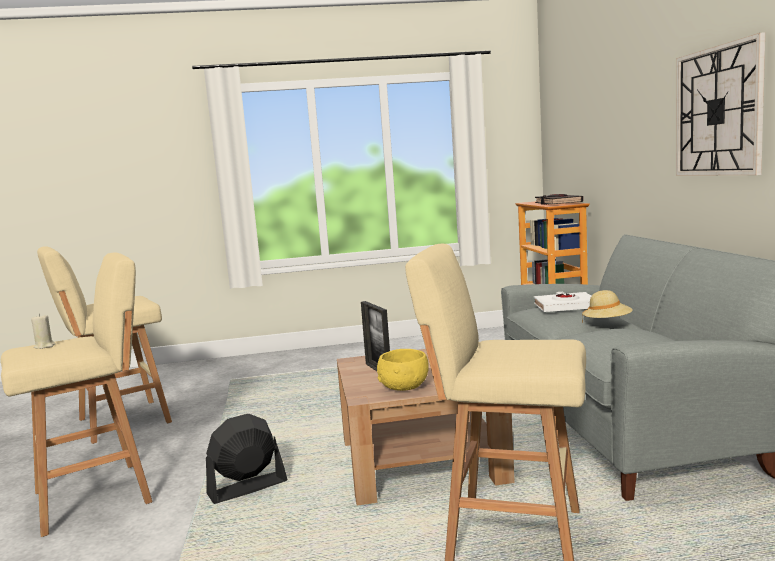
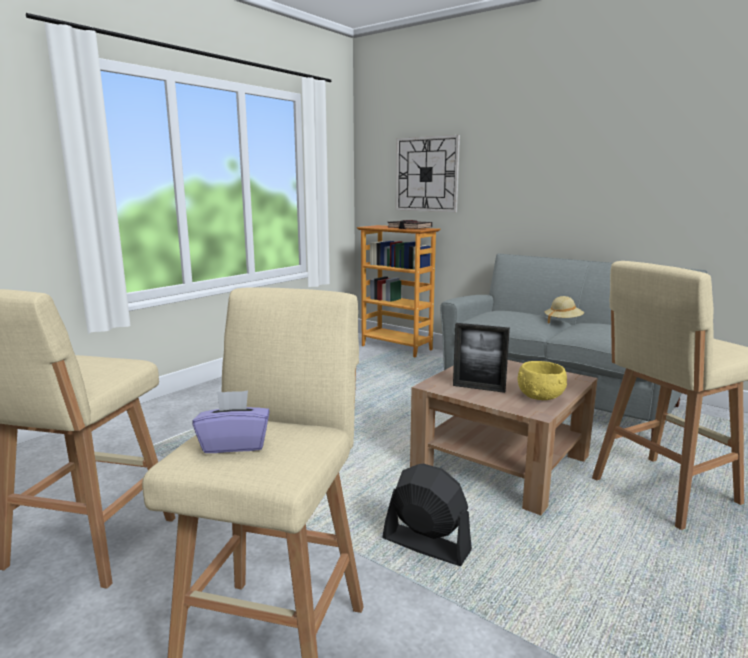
camera: 45 degrees left, 5 degrees up
beige candle [31,314,56,349] -> purple tissue box [192,391,270,453]
black fan [206,414,288,504] -> black fan turned 105 degrees clockwise [382,464,472,566]
white book [534,292,591,312] -> none
wall clock [676,33,765,175] -> wall clock moved to [395,135,460,212]

